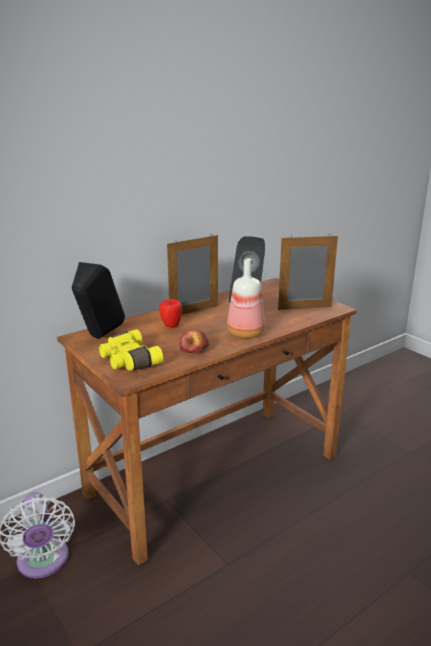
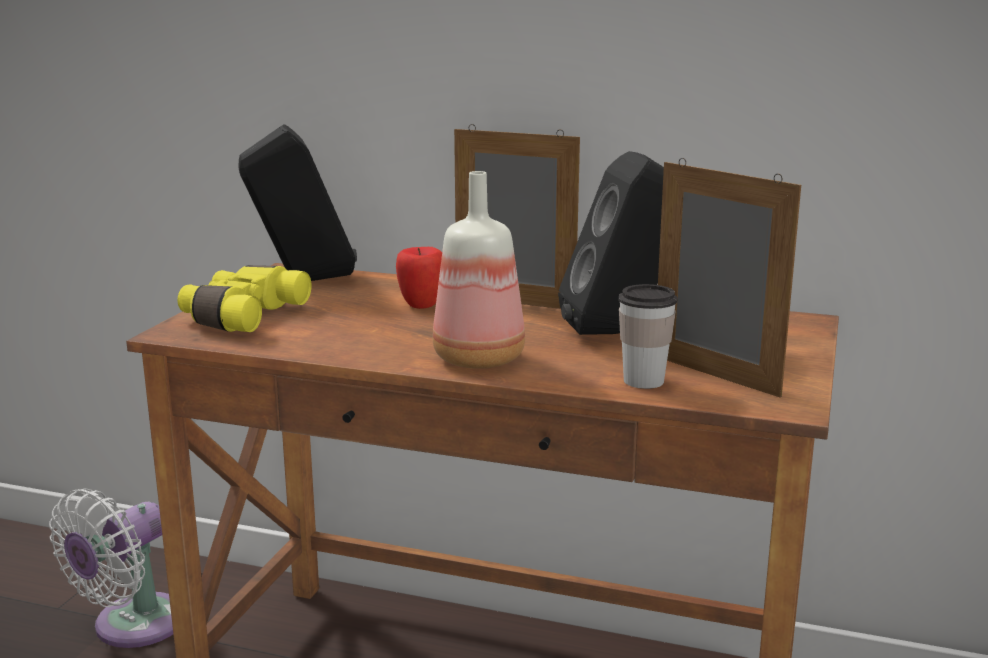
camera: 55 degrees right, 5 degrees down
apple [180,330,209,354] -> none
none -> cup [619,284,677,389]

